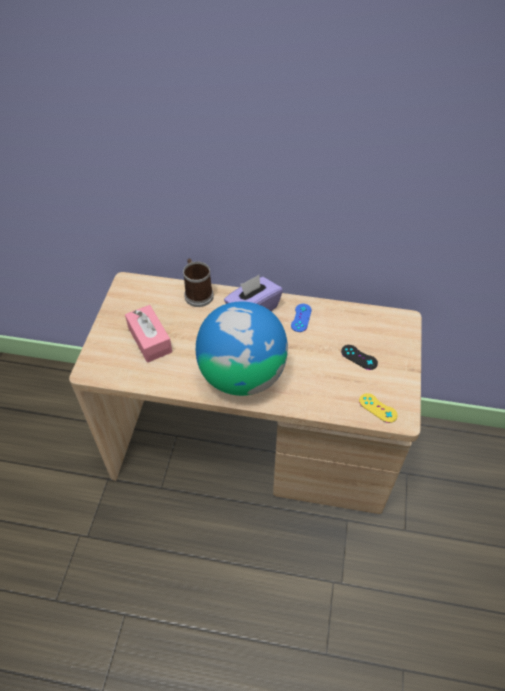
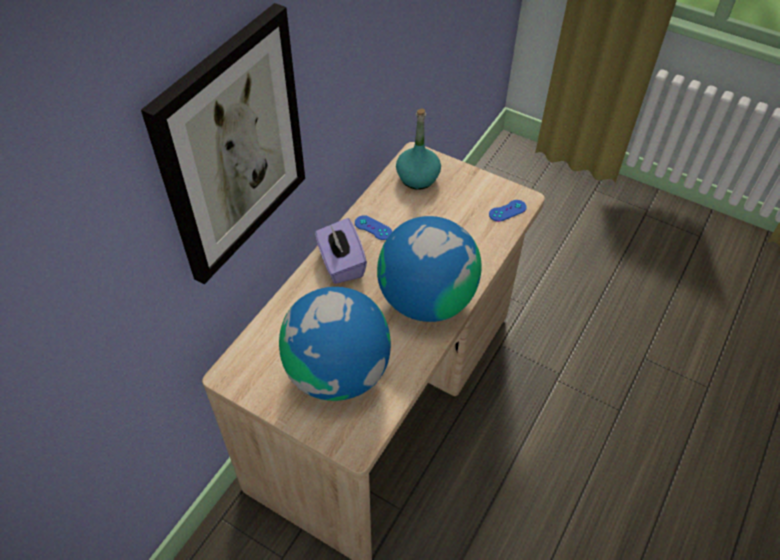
camera: 70 degrees left, 0 degrees up
pink tissue box [125,305,172,363] -> globe [279,287,391,401]
mug [183,258,214,307] -> none
black game controller [341,345,378,370] -> none
yellow game controller [359,393,398,423] -> blue game controller [489,200,527,222]
none -> picture [141,3,305,284]
none -> turquoise bottle [396,109,441,190]

